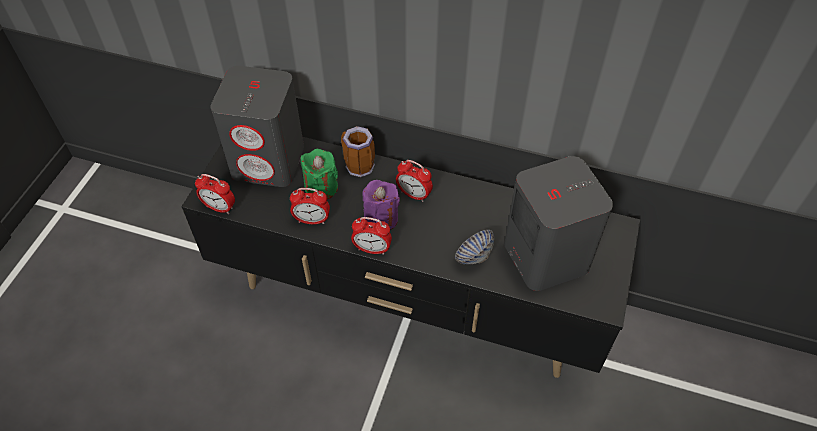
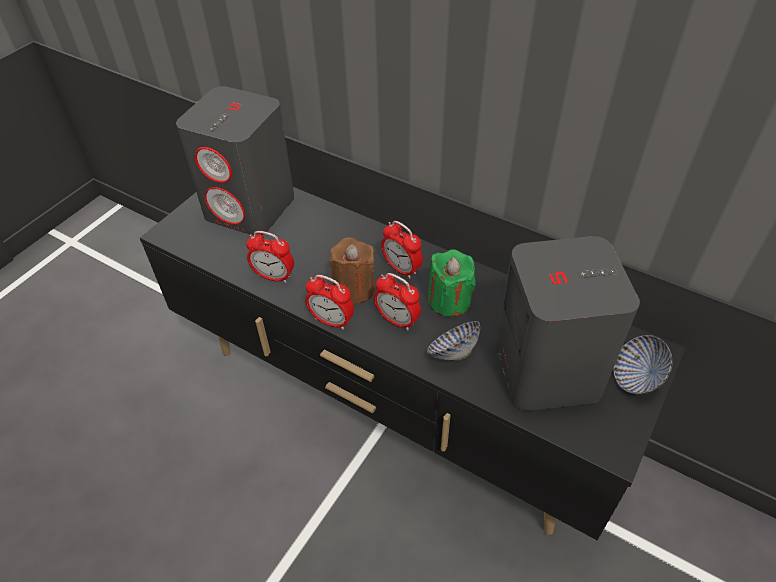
camera: 15 degrees right, 5 degrees down
alarm clock [195,174,235,214] -> alarm clock moved to [374,273,421,331]
green candle [301,149,338,199] -> green candle moved to [428,249,476,317]
mug [341,126,375,177] -> none
purple candle [362,180,400,230] -> brown candle [329,238,375,304]
none -> bowl [613,335,673,394]

